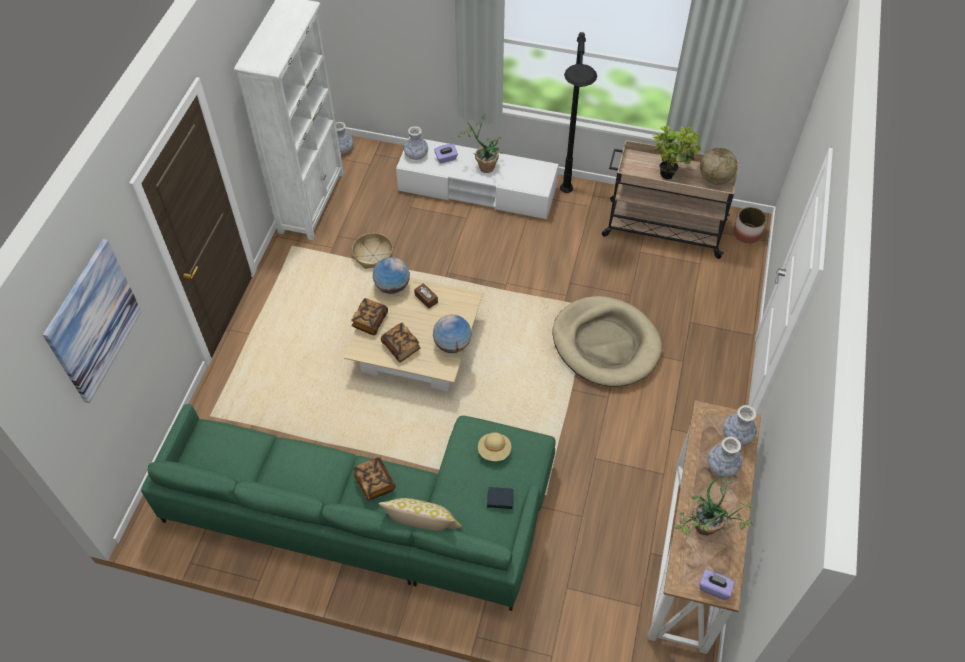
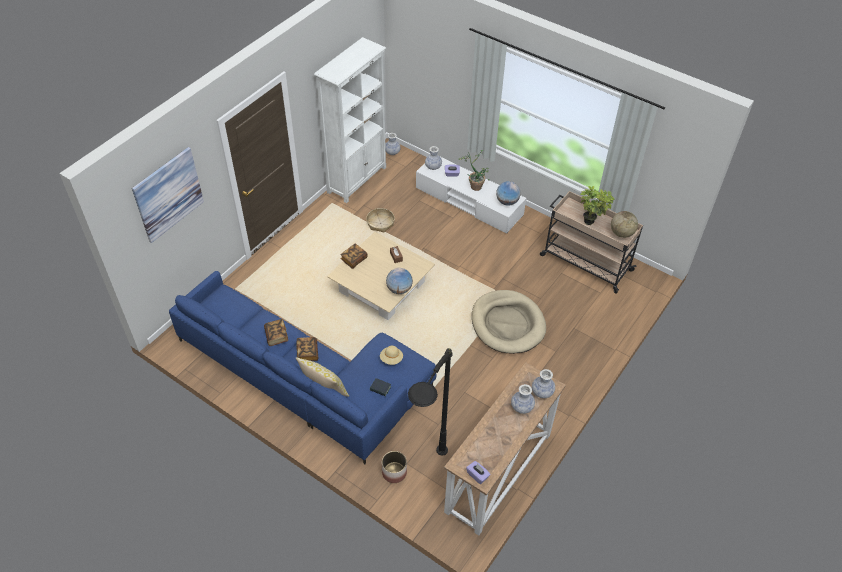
camera: 20 degrees right, 5 degrees down
green sofa [141,404,556,611] -> blue sofa [169,271,436,464]
globe [373,257,410,294] -> globe moved to [496,181,521,206]
book [381,323,421,362] -> book moved to [264,319,288,346]
black floor lamp [560,32,597,193] -> black floor lamp moved to [408,348,453,455]
potted plant [675,478,753,536] -> none
planter [733,207,767,244] -> planter moved to [382,451,407,483]

